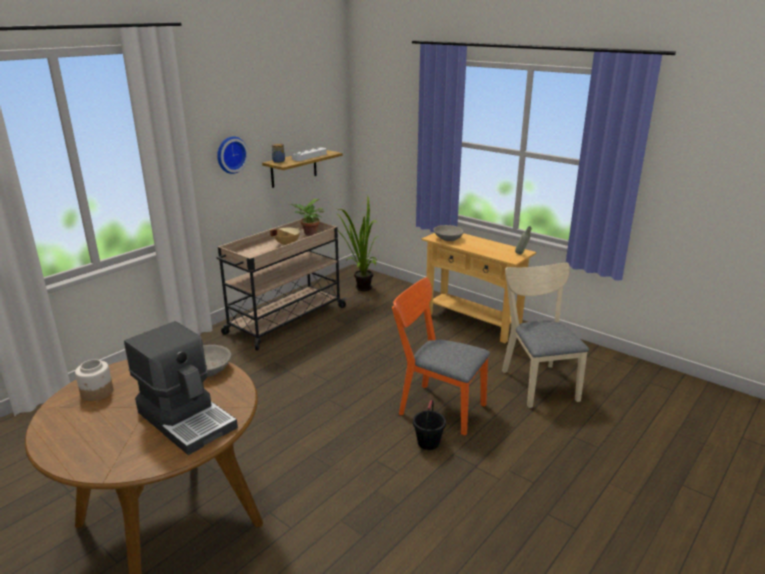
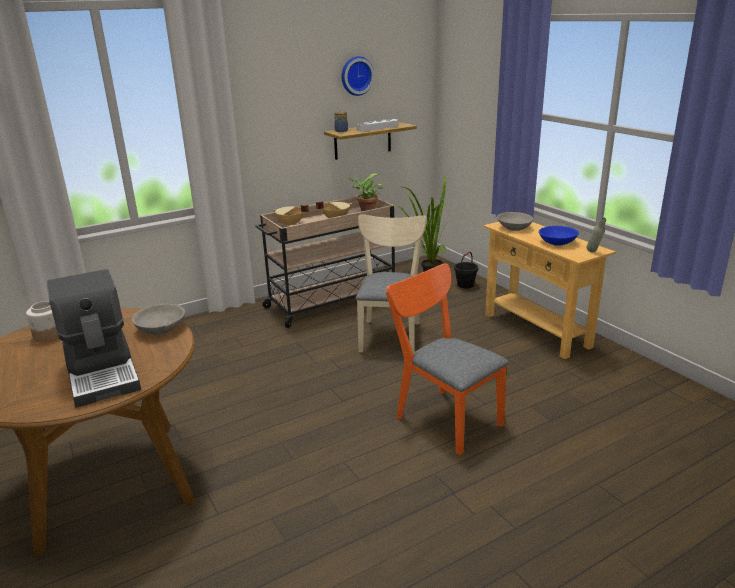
camera: 20 degrees right, 0 degrees up
wall clock [217,136,249,174] -> wall clock moved to [342,56,374,96]
black bucket [413,400,446,450] -> black bucket moved to [454,251,479,288]
beige chair [502,263,589,408] -> beige chair moved to [356,215,427,353]
none -> beige cooking pot [273,204,309,227]
none -> blue bowl [539,226,579,246]

